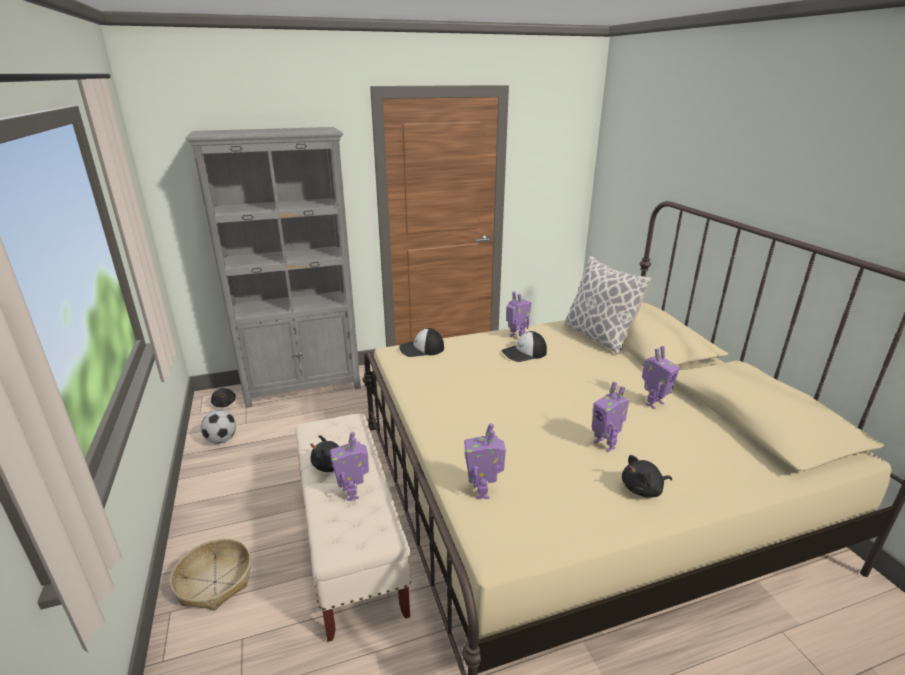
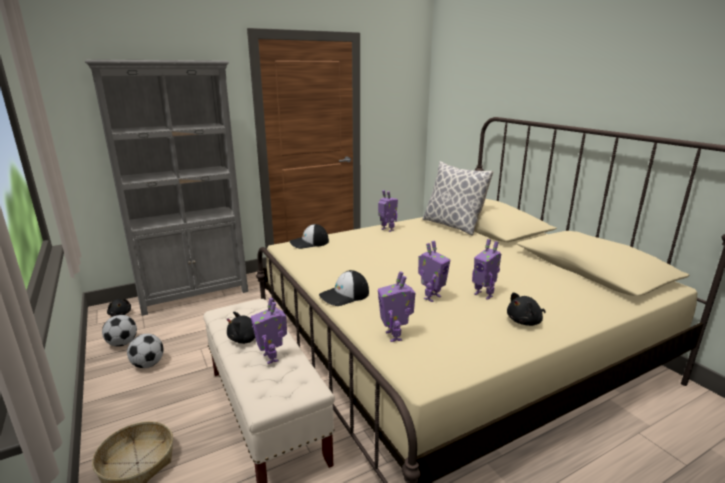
camera: 10 degrees left, 5 degrees down
cap [502,331,547,362] -> cap moved to [319,270,369,306]
toy robot [642,346,680,409] -> toy robot moved to [418,241,450,302]
none -> football [127,334,164,368]

